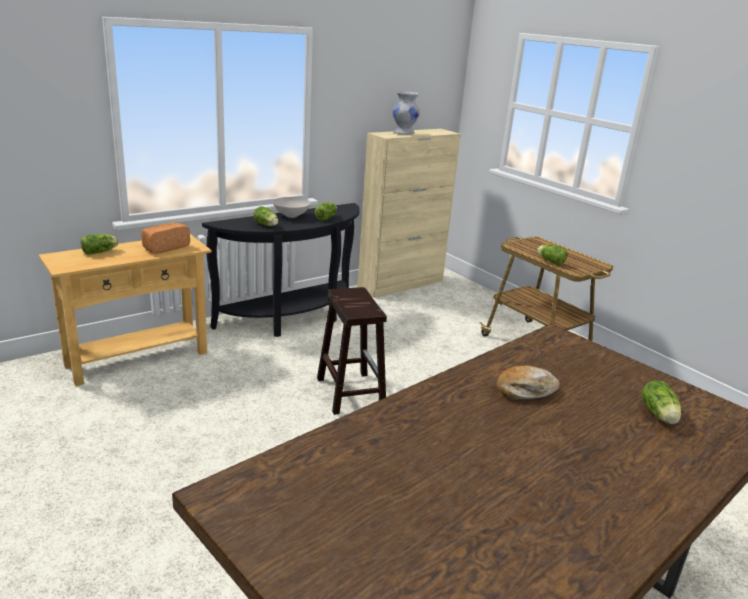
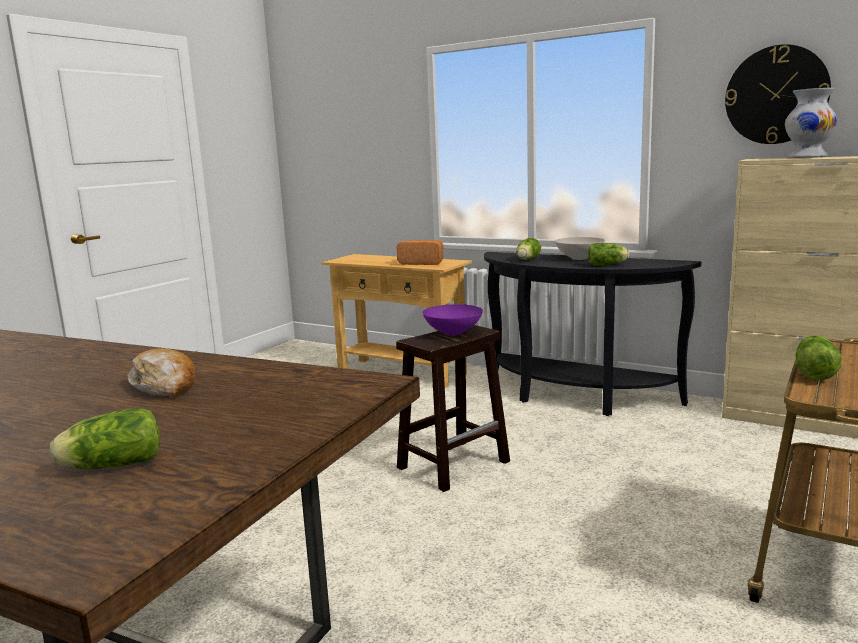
camera: 70 degrees right, 10 degrees down
lettuce [81,234,119,255] -> none
none -> purple bowl [422,304,483,336]
none -> wall clock [725,44,831,144]

